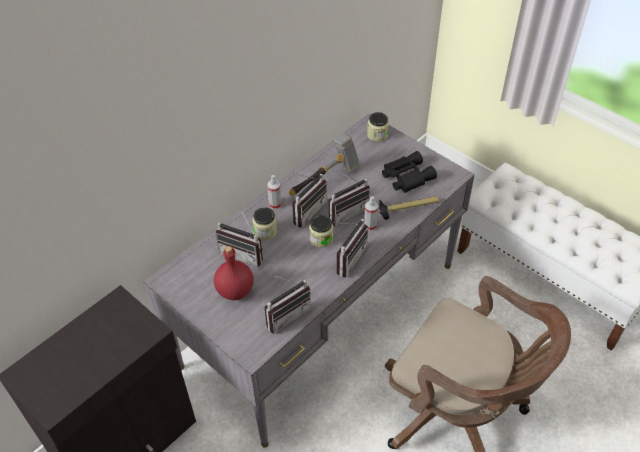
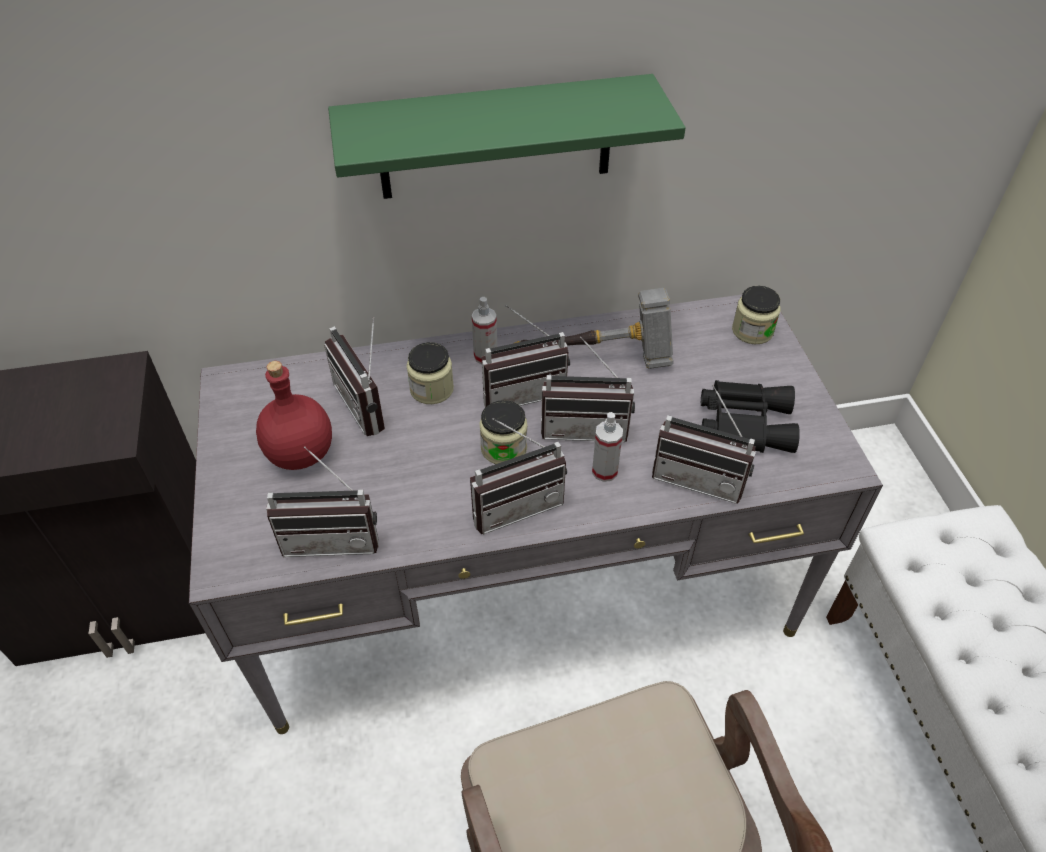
camera: 35 degrees right, 0 degrees up
hammer [379,196,439,220] -> radio [652,385,756,504]
none -> green shelf [328,74,685,199]

